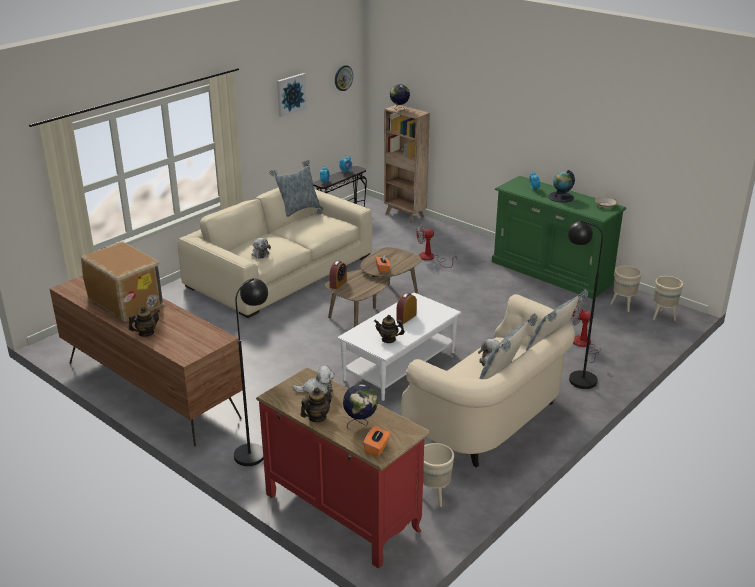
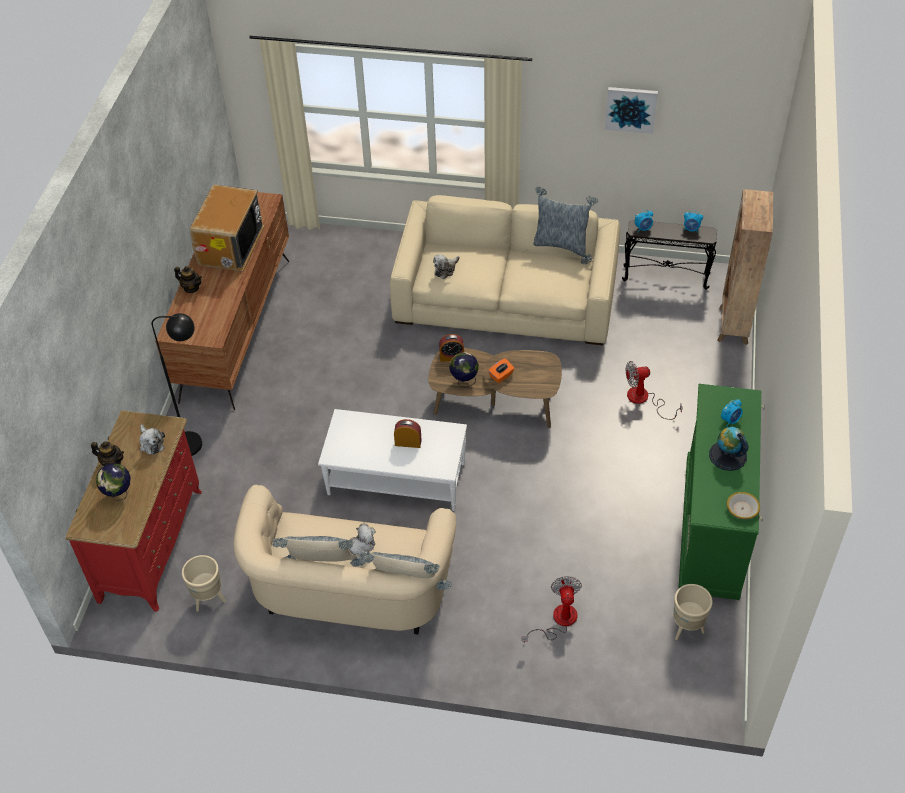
camera: 60 degrees right, 20 degrees up
wall clock [335,65,353,91] -> none
orange tissue box [363,426,390,456] -> none
teapot [374,315,405,343] -> none
globe [390,84,410,111] -> globe moved to [449,352,479,387]
fan [416,224,457,268] -> fan turned 60 degrees counterclockwise [626,361,683,420]
black floor lamp [568,220,603,389] -> none
beige planter [653,276,683,321] -> none

